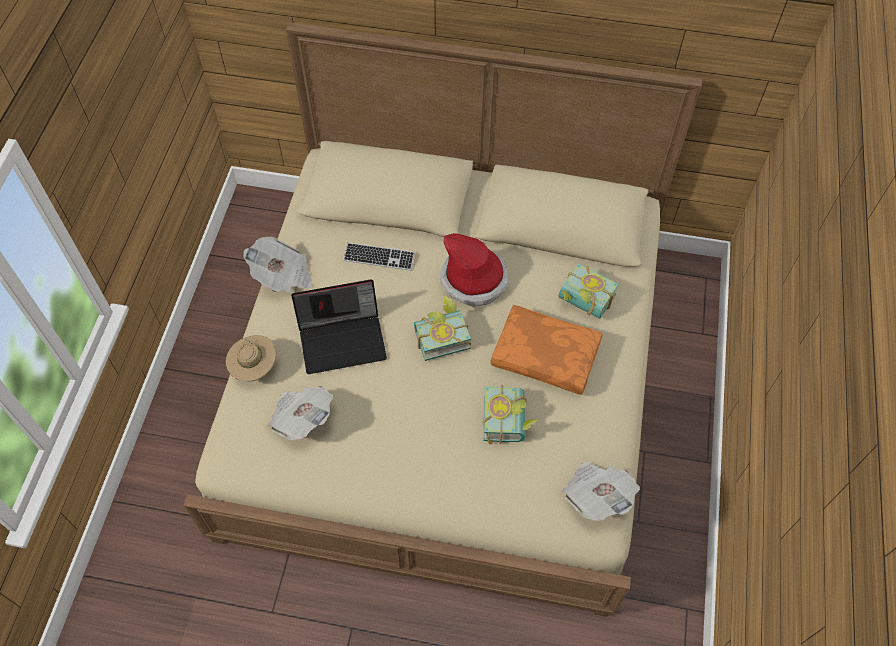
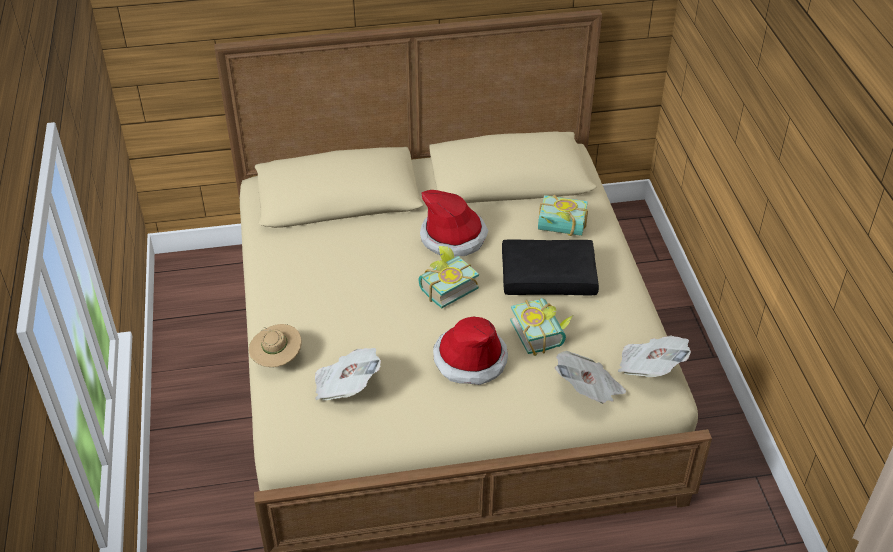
camera: 20 degrees left, 15 degrees down
newspaper [243,236,313,292] -> newspaper moved to [555,351,626,404]
laptop [291,279,387,374] -> none
keyboard [344,242,415,271] -> none
orange pillow [490,305,603,395] -> black pillow [502,239,599,295]
none -> hat [433,317,508,385]

